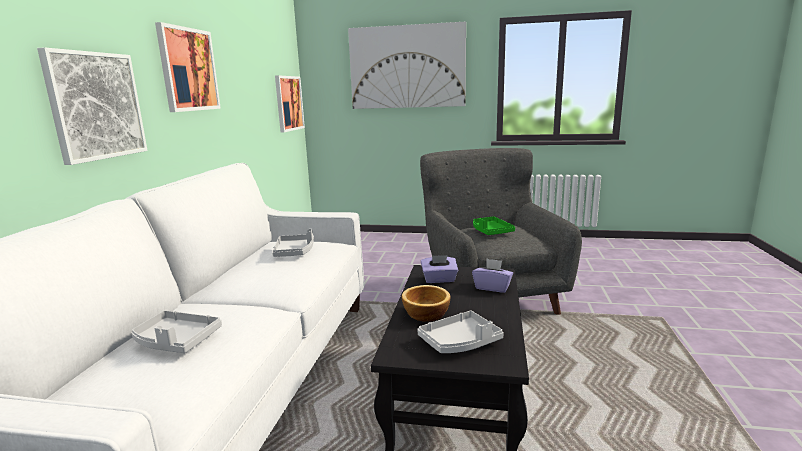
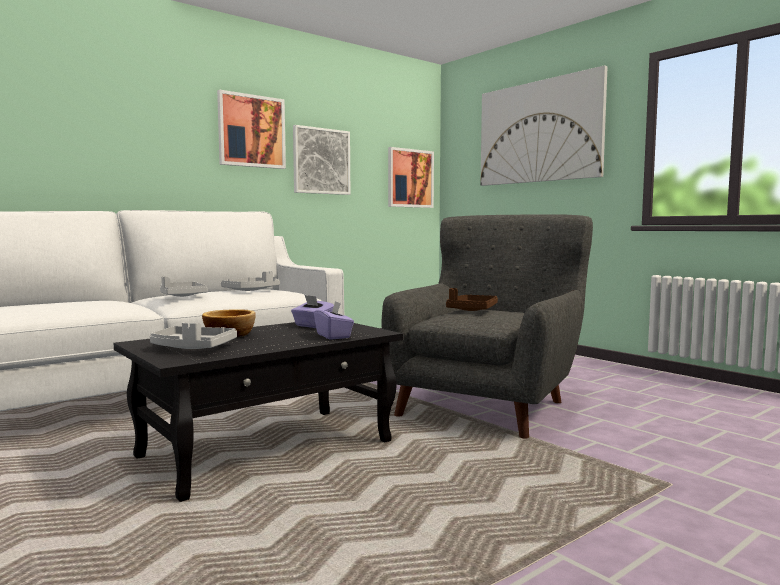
camera: 40 degrees right, 10 degrees down
picture [37,47,147,165] -> picture moved to [293,125,350,195]
grey tray [131,310,222,353] -> grey tray moved to [160,276,208,297]
green tray [473,216,515,235] -> brown tray [446,288,498,311]

